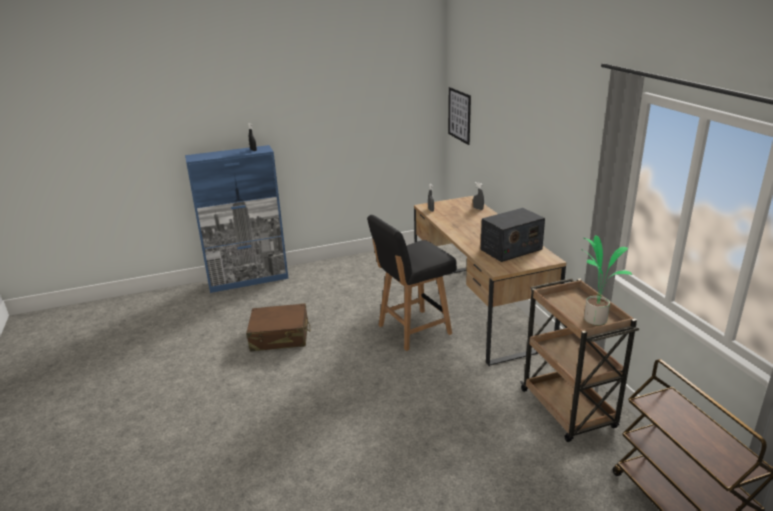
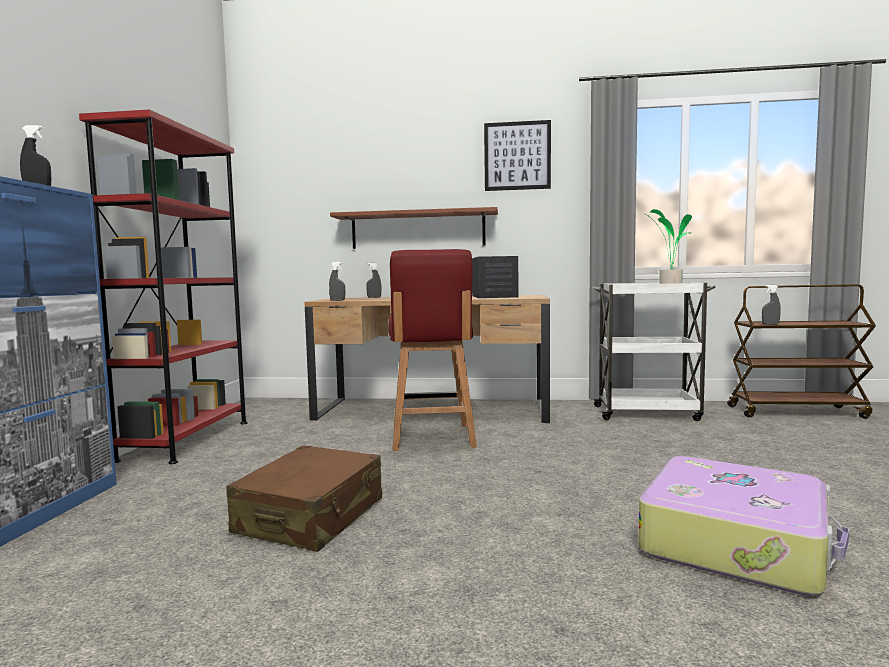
camera: 65 degrees left, 20 degrees down
black chair [367,215,457,351] -> red chair [388,249,477,451]
picture [448,87,471,145] -> picture moved to [484,120,551,191]
brown cart [520,278,639,442] -> white cart [591,282,716,421]
none -> red bookcase [79,109,248,464]
none -> brown shelf [330,207,498,249]
none -> suitcase [638,456,849,595]
none -> grey spray bottle [762,285,781,325]

